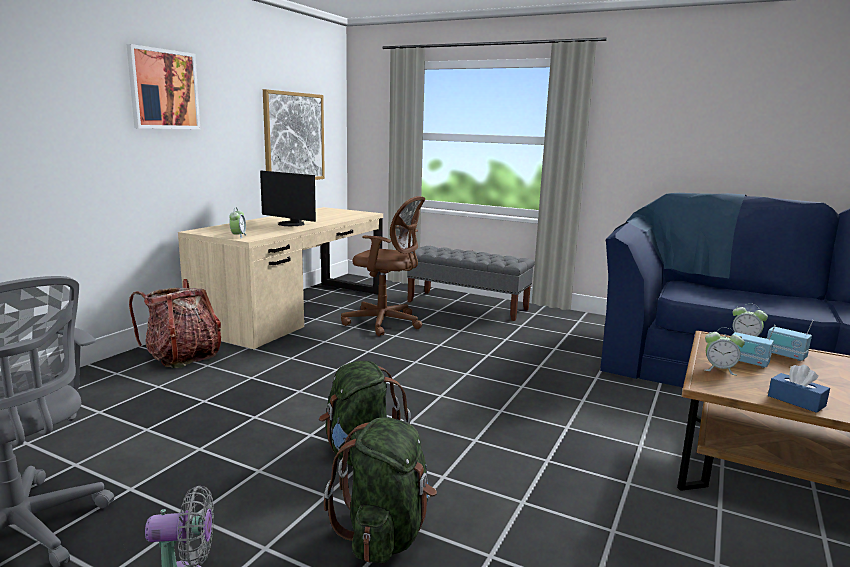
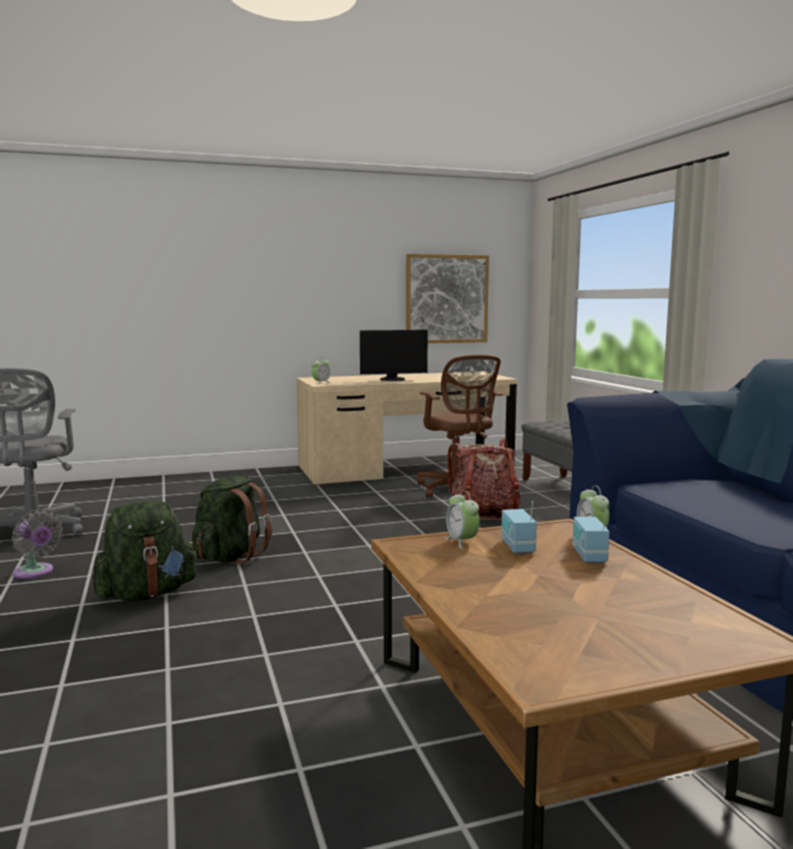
camera: 45 degrees right, 5 degrees down
picture [127,44,200,129] -> none
backpack [129,279,221,368] -> backpack moved to [448,438,521,521]
monitor [260,171,316,226] -> monitor turned 90 degrees counterclockwise [360,330,428,381]
blue tissue box [768,364,830,413] -> none

